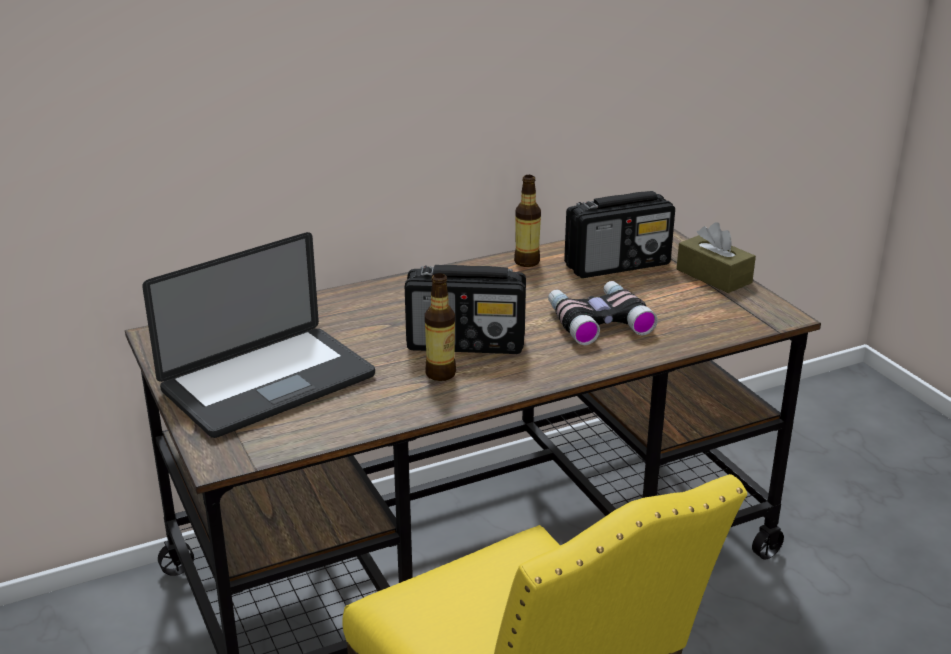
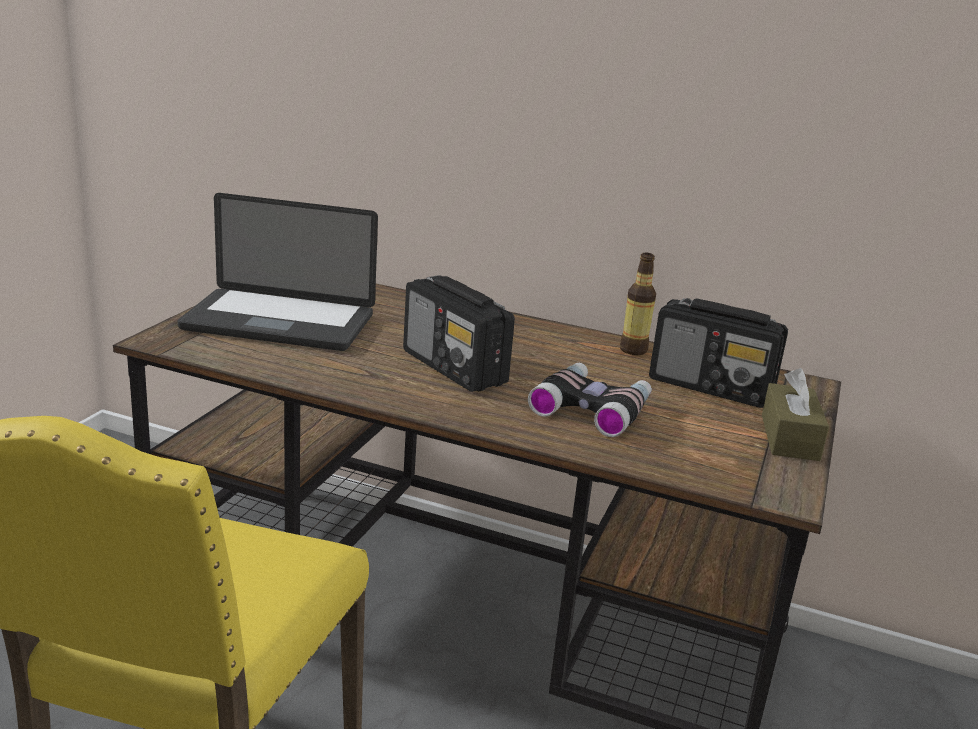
camera: 45 degrees right, 5 degrees down
bottle [425,273,456,381] -> none

